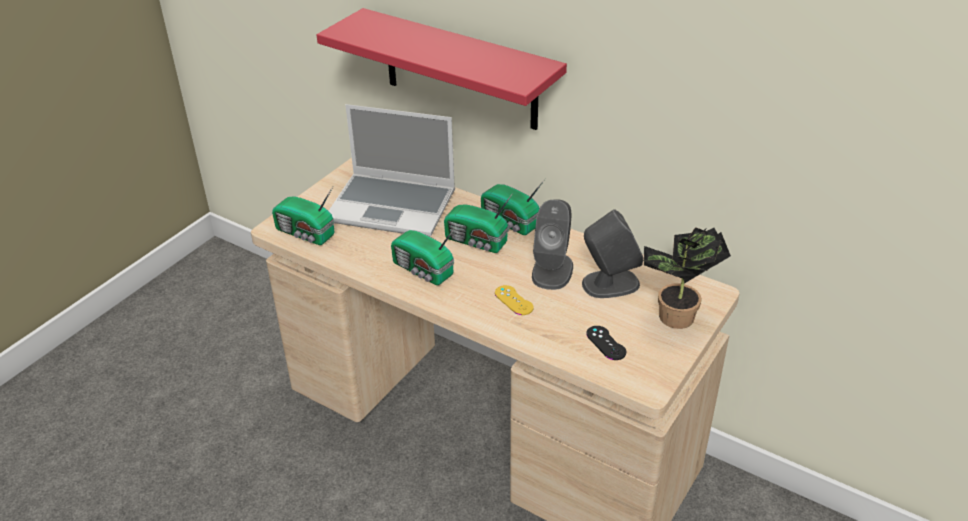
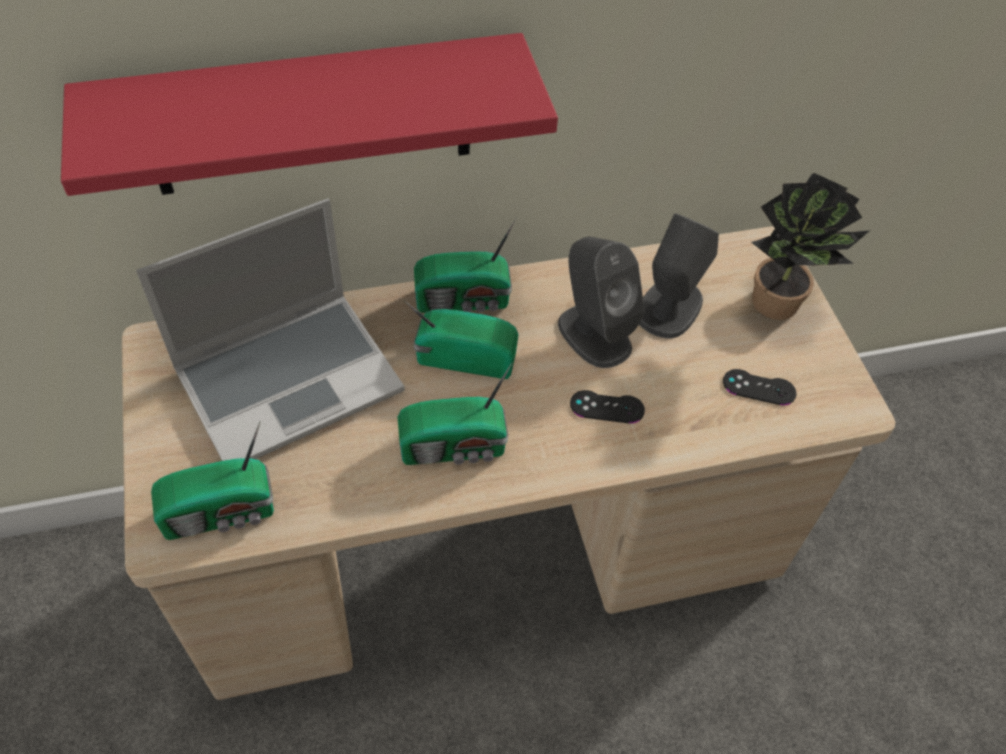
camera: 50 degrees left, 15 degrees up
radio [444,193,513,253] -> radio turned 150 degrees counterclockwise [404,301,519,379]
yellow game controller [495,285,533,315] -> black game controller [570,390,645,423]

